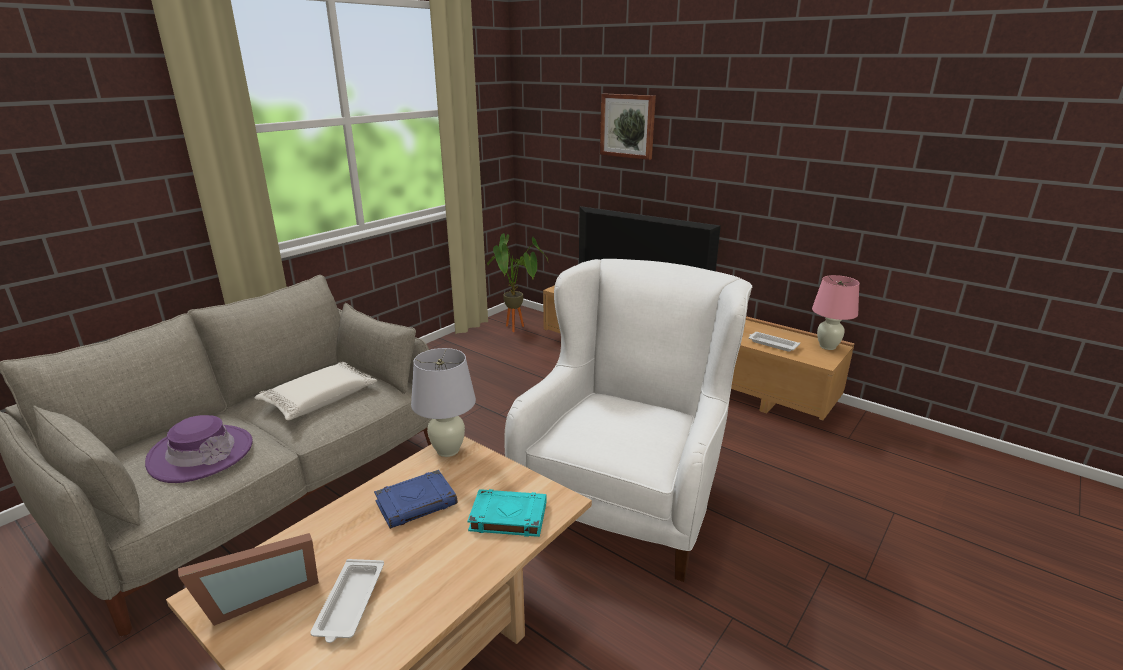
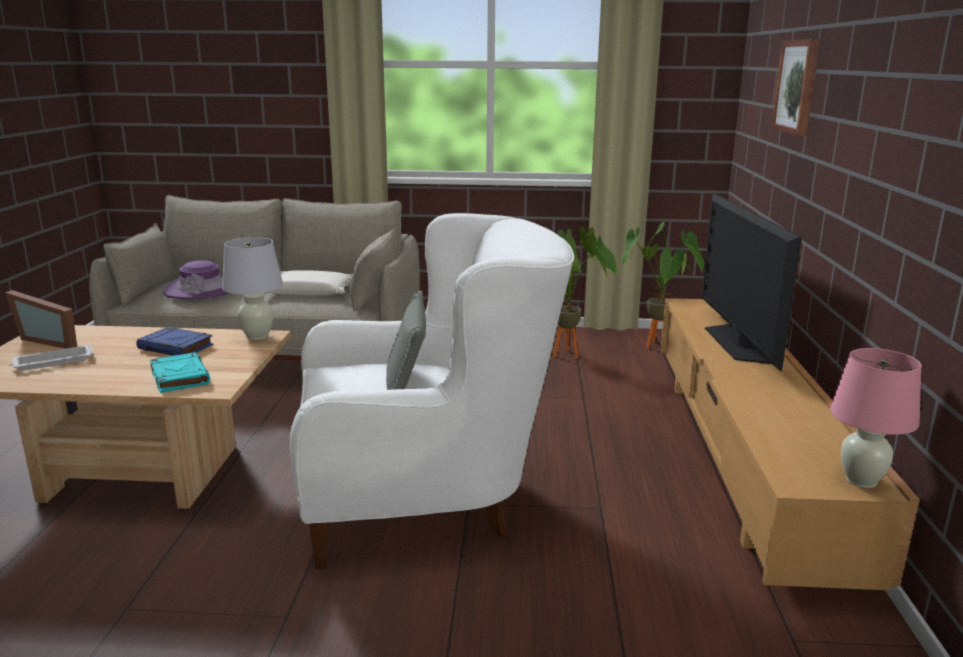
camera: 55 degrees right, 5 degrees down
white tray [749,332,800,352] -> none
none -> grey pillow [386,290,426,390]
none -> potted plant [553,227,617,359]

